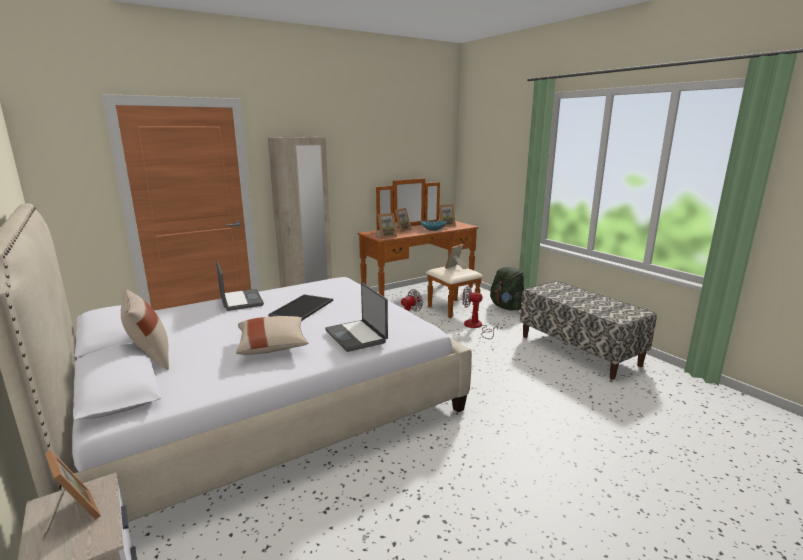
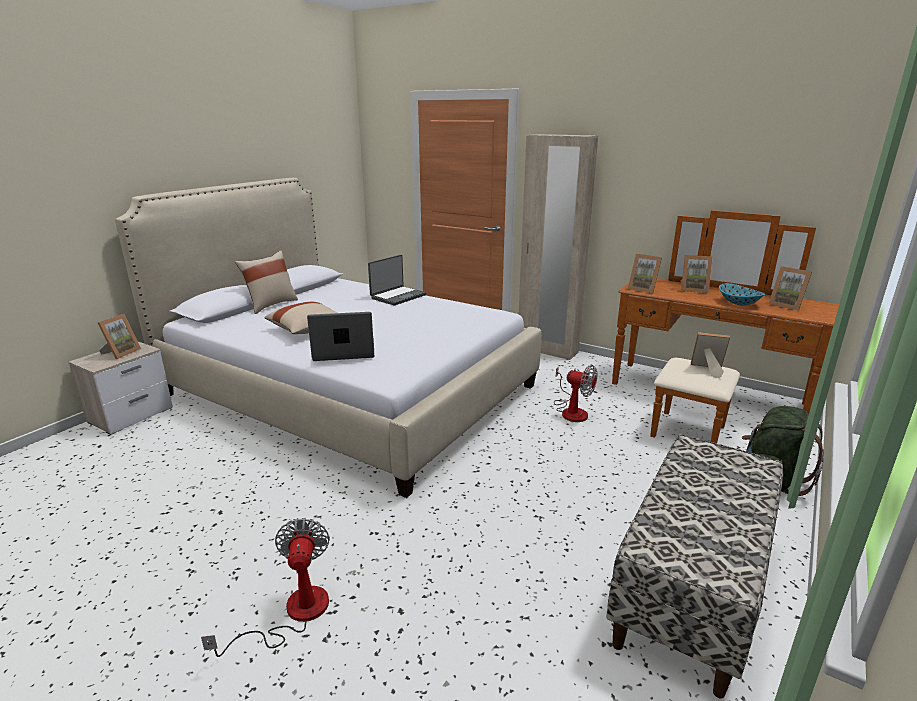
camera: 65 degrees right, 5 degrees up
tray [268,294,333,320] -> none
laptop [325,283,388,352] -> laptop turned 45 degrees clockwise [307,312,374,361]
fan [462,286,499,339] -> fan moved to [201,518,330,657]

